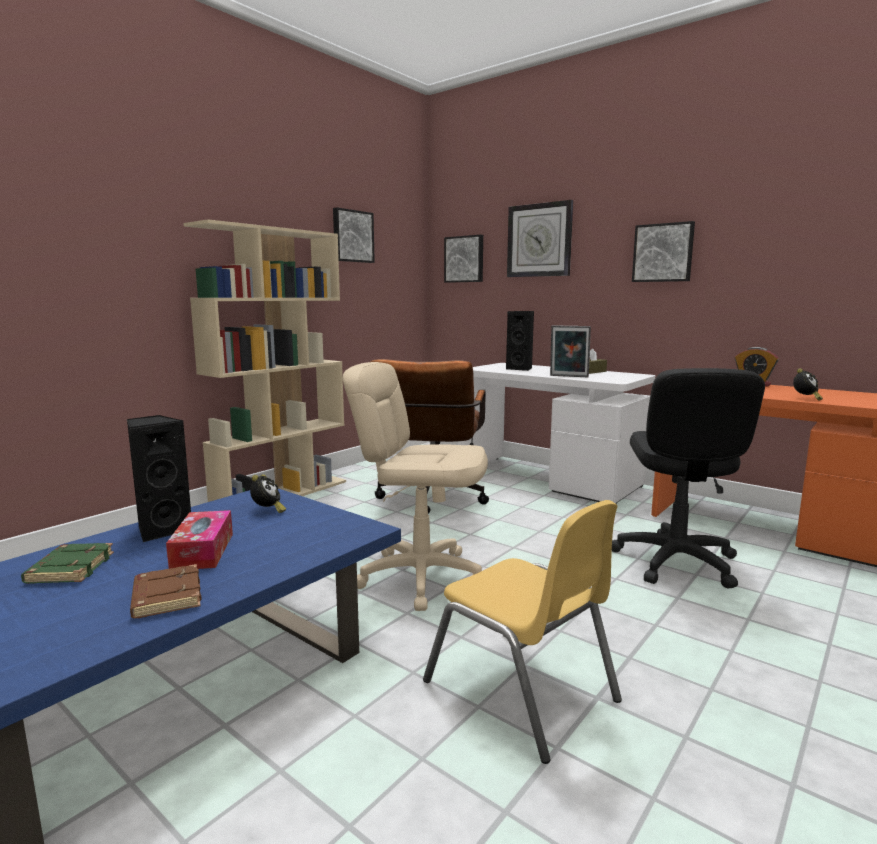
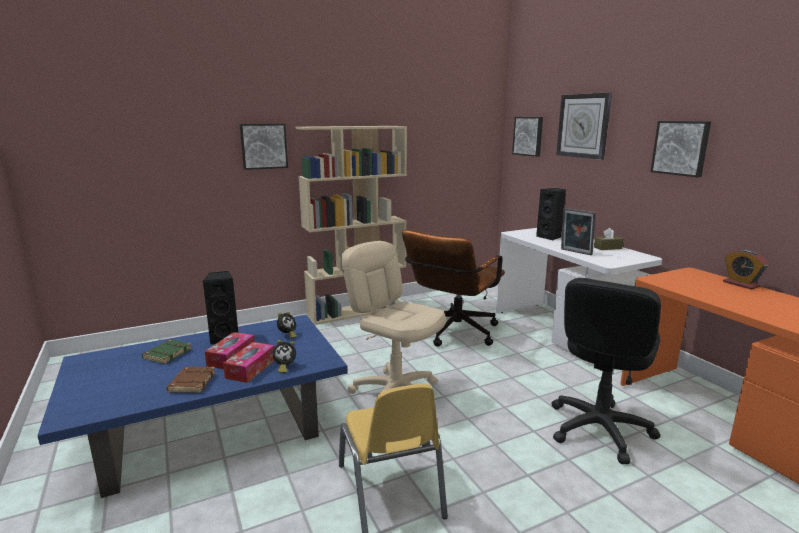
camera: 25 degrees right, 5 degrees up
picture [333,207,375,263] -> picture moved to [240,124,288,170]
alarm clock [793,368,823,401] -> alarm clock moved to [272,340,296,373]
none -> tissue box [223,342,275,383]

